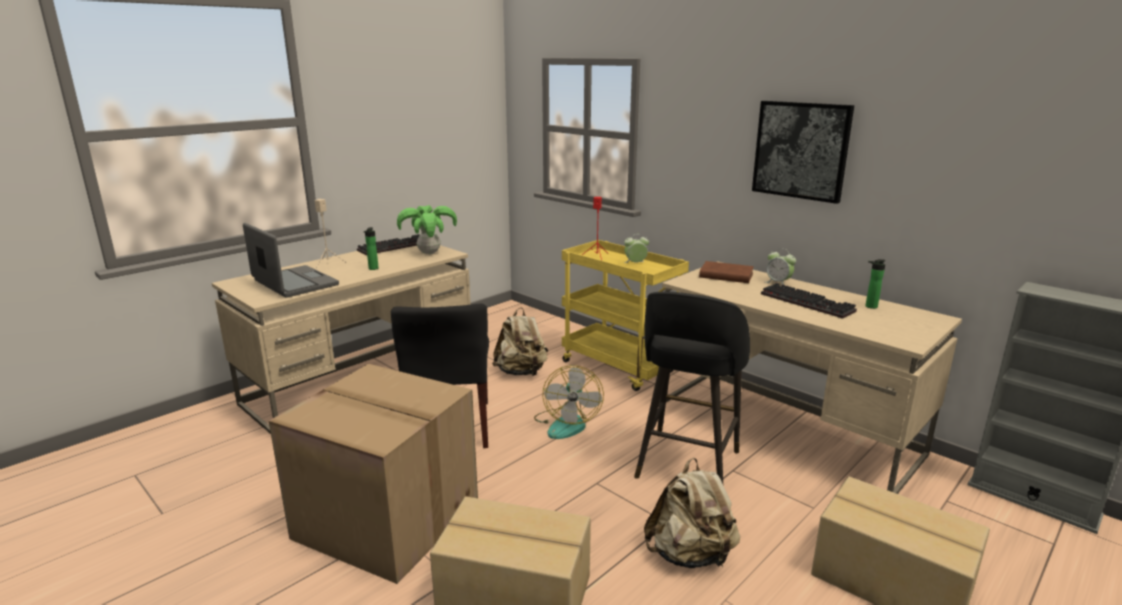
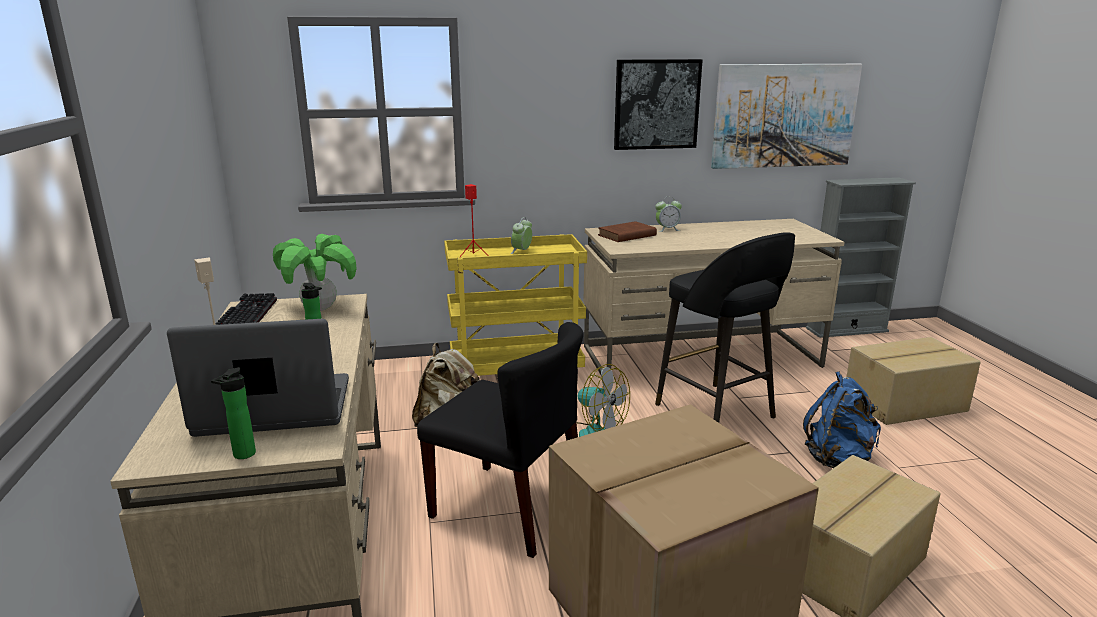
camera: 55 degrees left, 0 degrees up
beige backpack [644,458,740,568] -> blue backpack [803,371,881,468]
keyboard [761,283,857,319] -> none
bottle [865,259,885,309] -> bottle moved to [211,367,256,459]
none -> picture [711,64,862,169]

